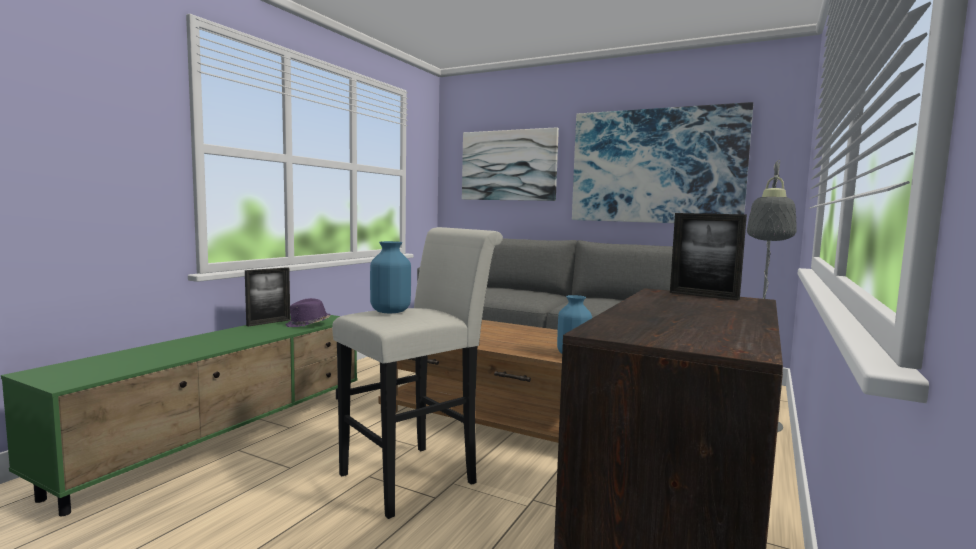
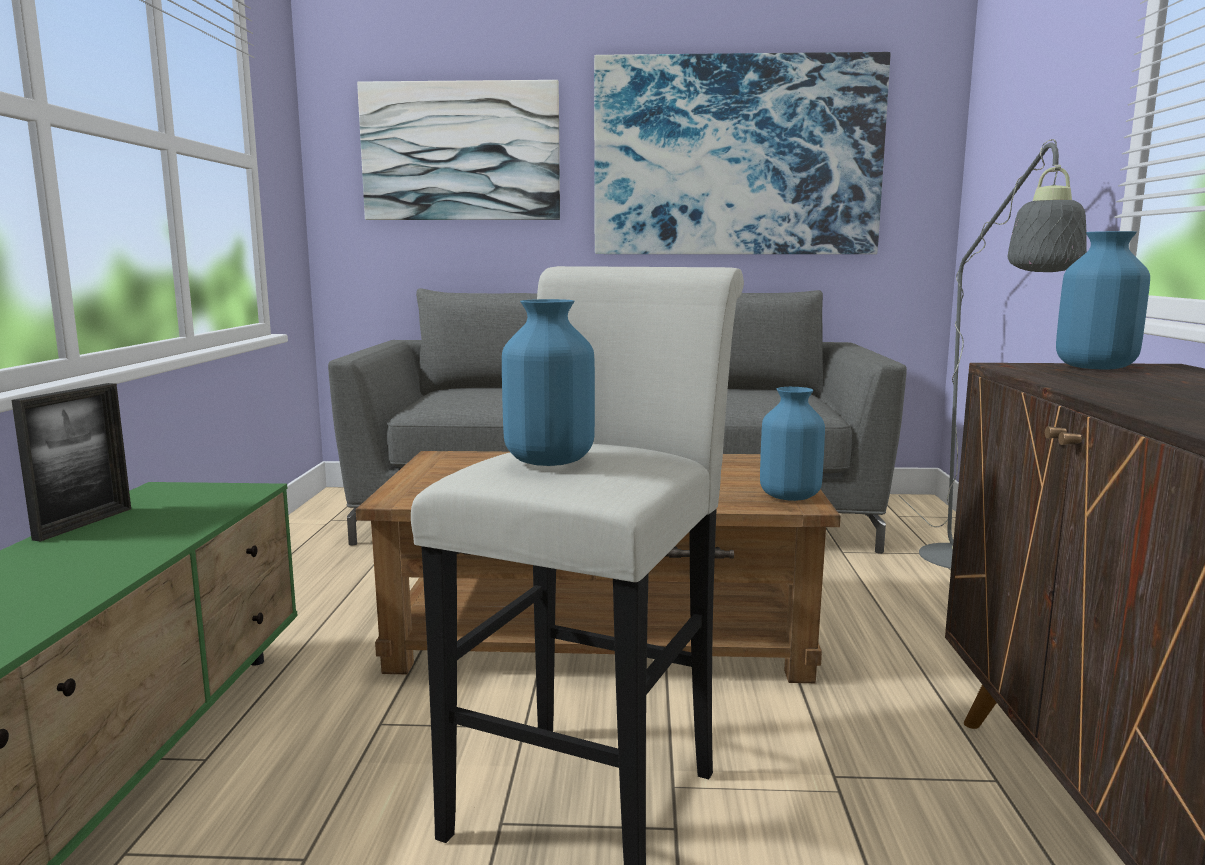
camera: 25 degrees left, 5 degrees up
purple hat [286,298,331,327] -> none
picture frame [670,213,747,301] -> blue vase [1056,231,1150,369]

